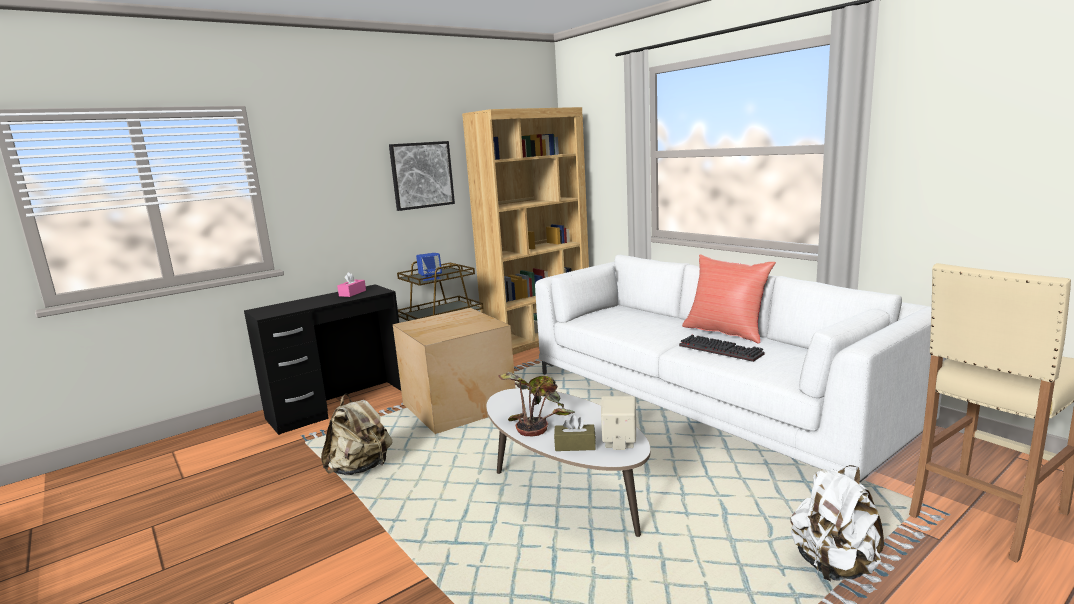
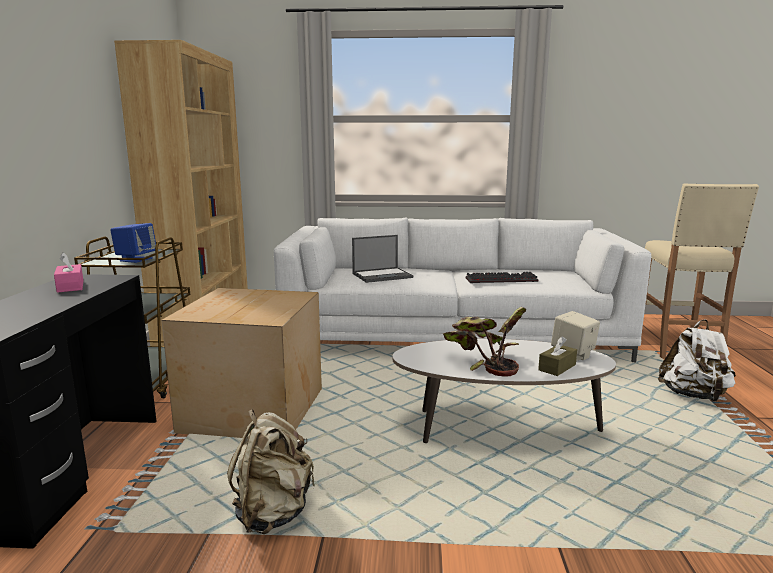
camera: 50 degrees left, 0 degrees up
picture [389,141,455,211] -> none
red pillow [682,254,776,343] -> none
none -> laptop [352,235,413,283]

